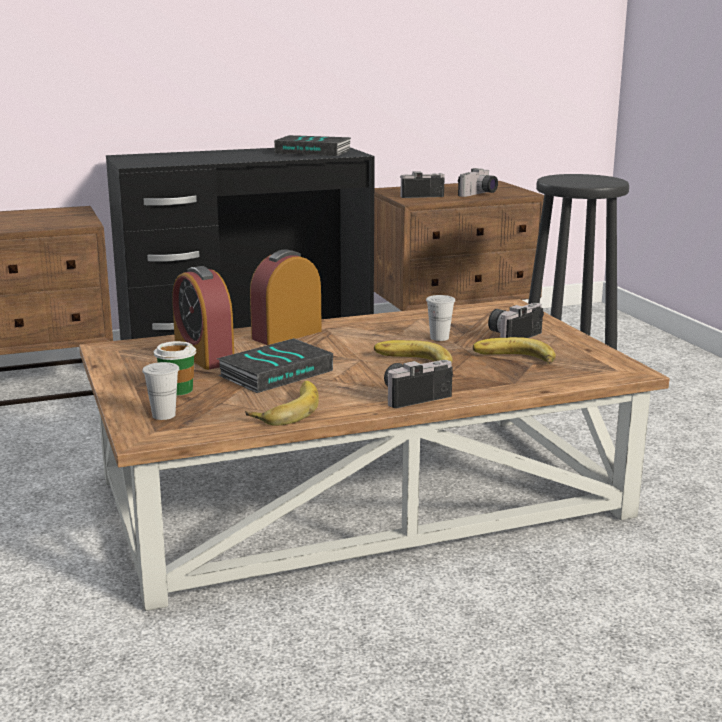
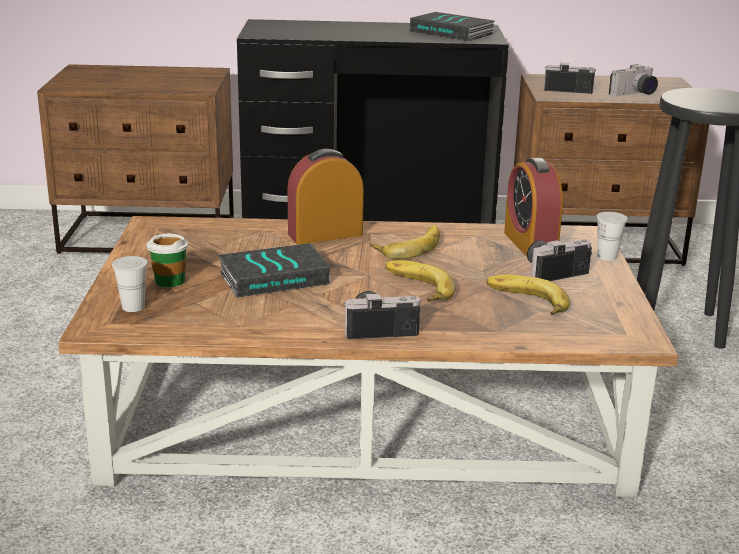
camera: 20 degrees right, 5 degrees up
alarm clock [172,266,234,370] -> alarm clock moved to [504,158,563,257]
banana [245,381,319,426] -> banana moved to [370,225,440,259]
white cup [426,295,455,341] -> white cup moved to [596,212,628,261]

